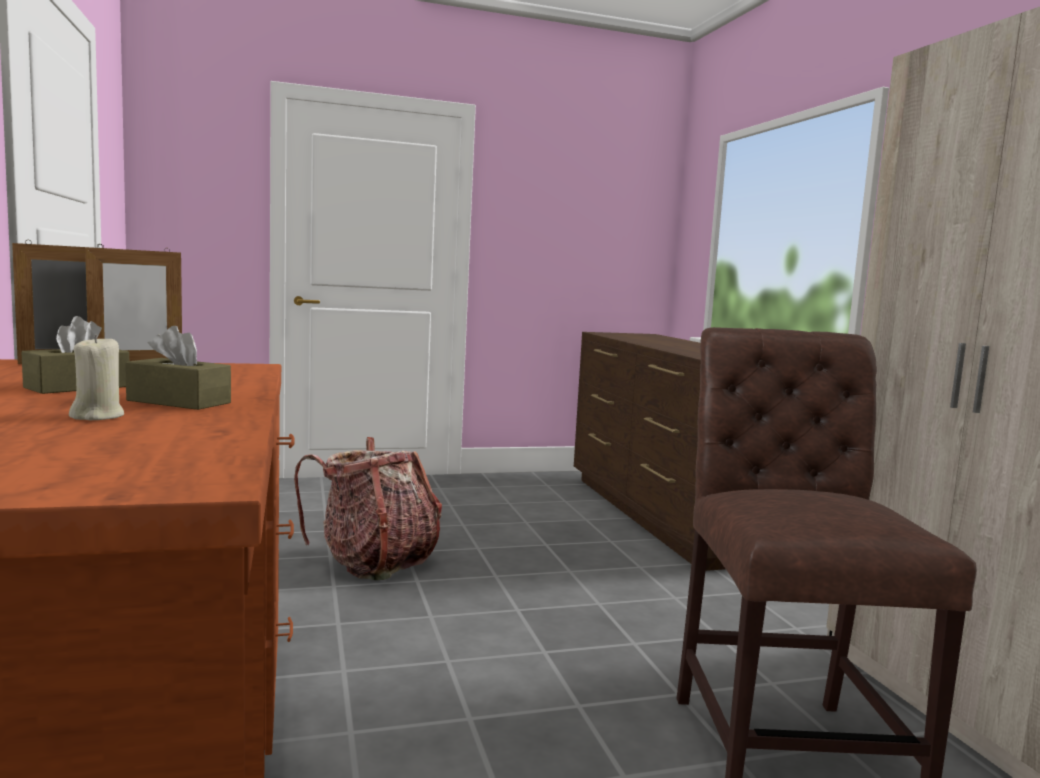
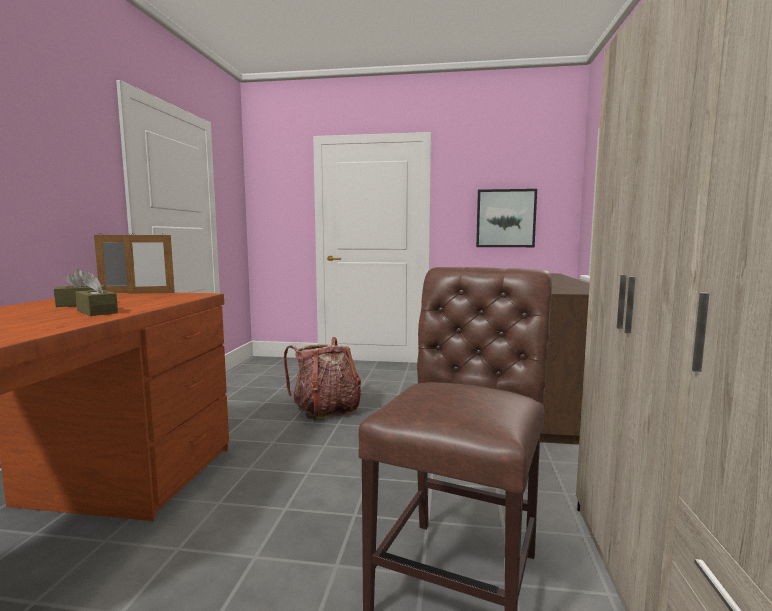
camera: 25 degrees right, 0 degrees up
beige candle [69,335,124,420] -> none
none -> picture [476,189,537,247]

